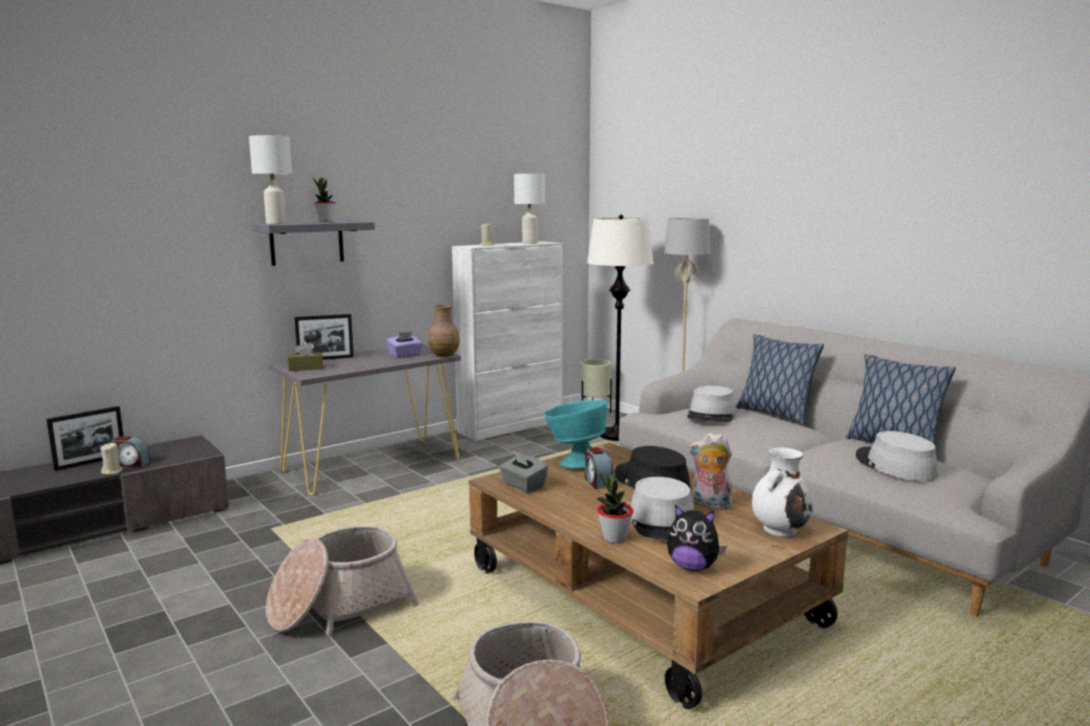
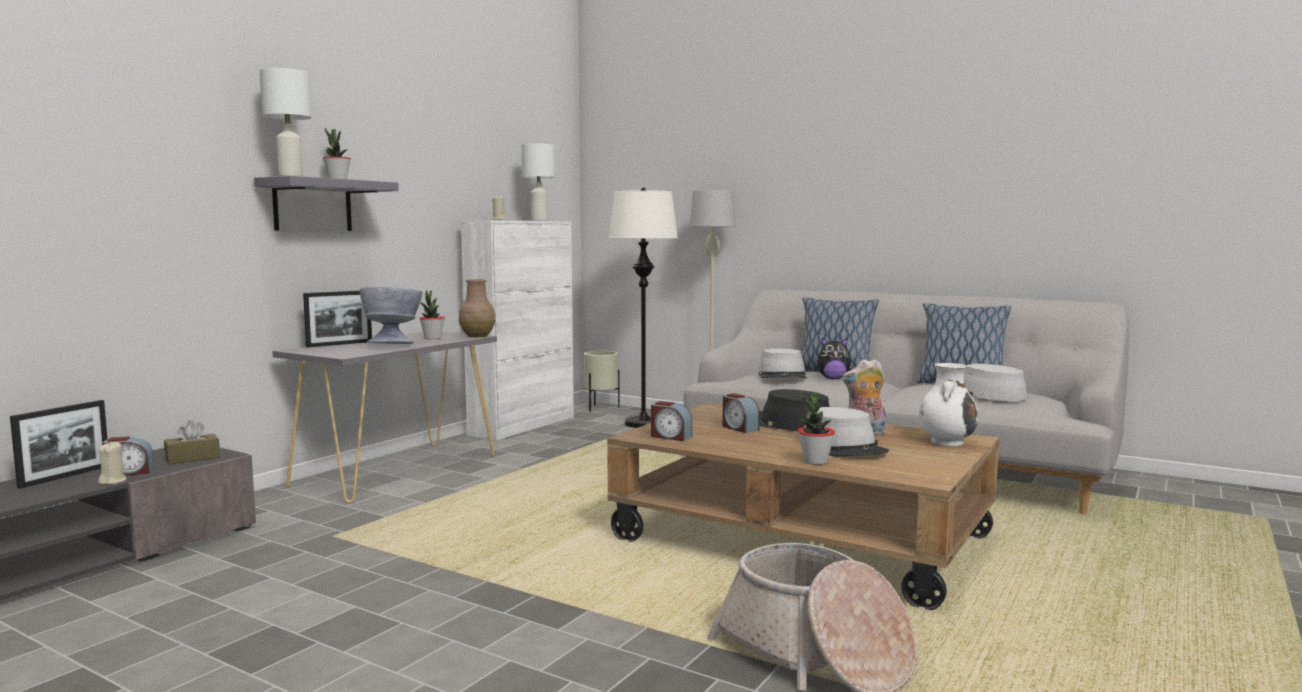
camera: 20 degrees left, 5 degrees down
basket [266,526,419,635] -> none
brown tissue box [288,341,323,371] -> brown tissue box moved to [164,420,220,464]
purple tissue box [386,331,423,358] -> potted plant [419,290,445,339]
grey tissue box [499,451,548,492] -> alarm clock [651,401,692,441]
turquoise bowl [544,400,607,468] -> none
plush toy [667,505,727,571] -> plush toy moved to [817,337,852,379]
none -> grey bowl [359,287,423,344]

